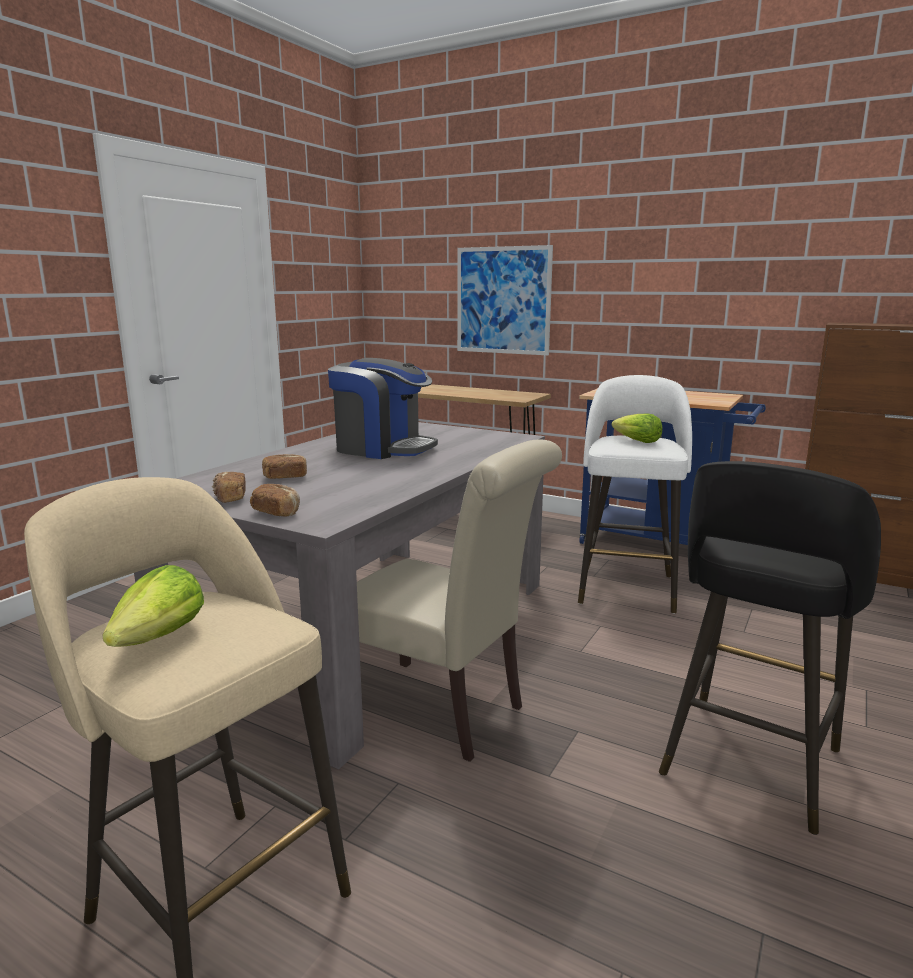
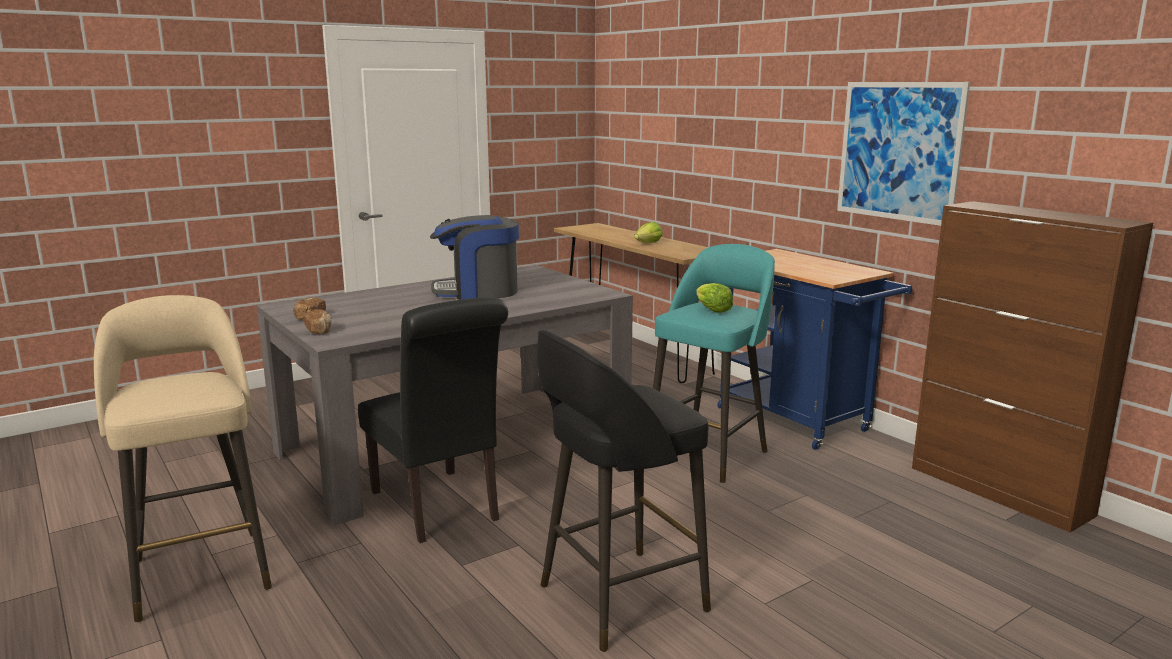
camera: 25 degrees right, 0 degrees up
lettuce [102,565,204,647] -> lettuce moved to [634,222,663,243]
bread [262,454,307,479] -> none
coffee machine [328,358,438,459] -> coffee machine turned 120 degrees clockwise [430,215,519,300]
beige chair [357,440,562,762] -> black chair [358,298,508,543]
picture [457,245,553,355] -> picture moved to [837,82,970,226]
white stool [578,375,692,614] -> turquoise stool [653,244,775,483]

